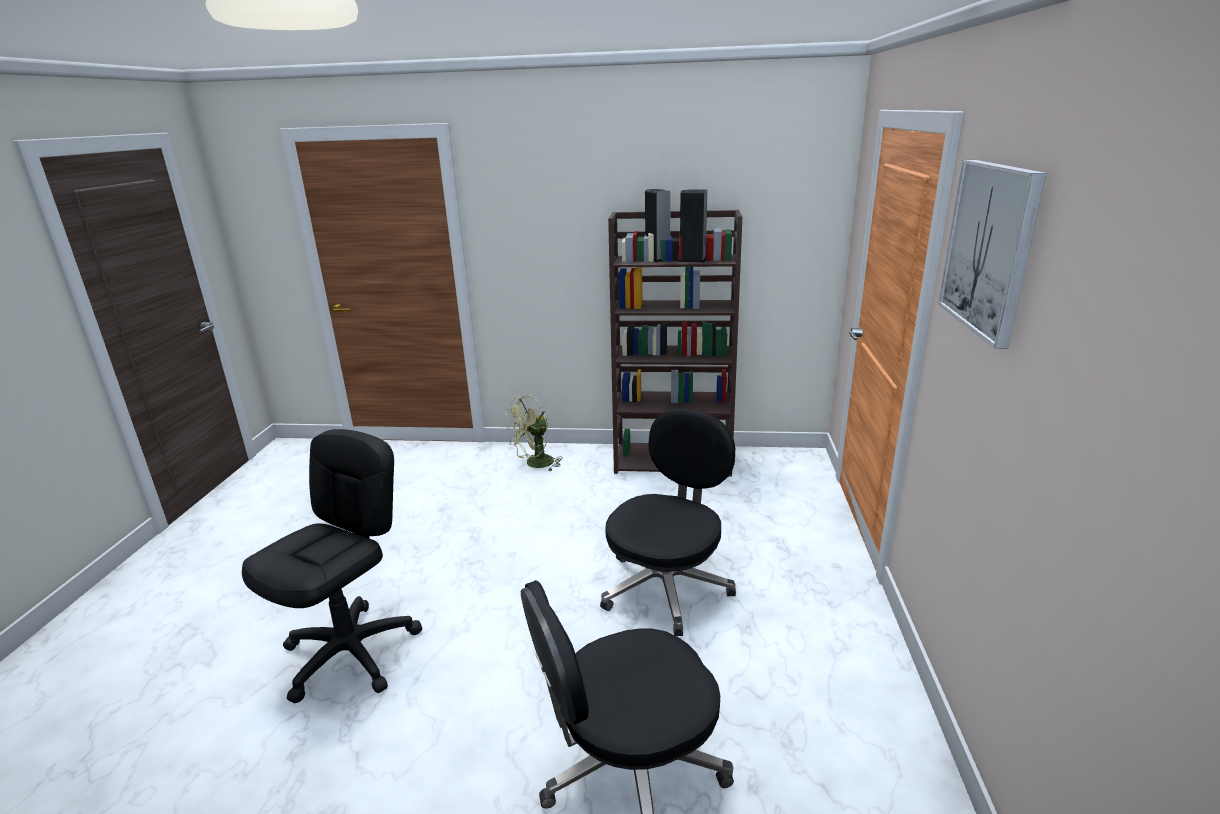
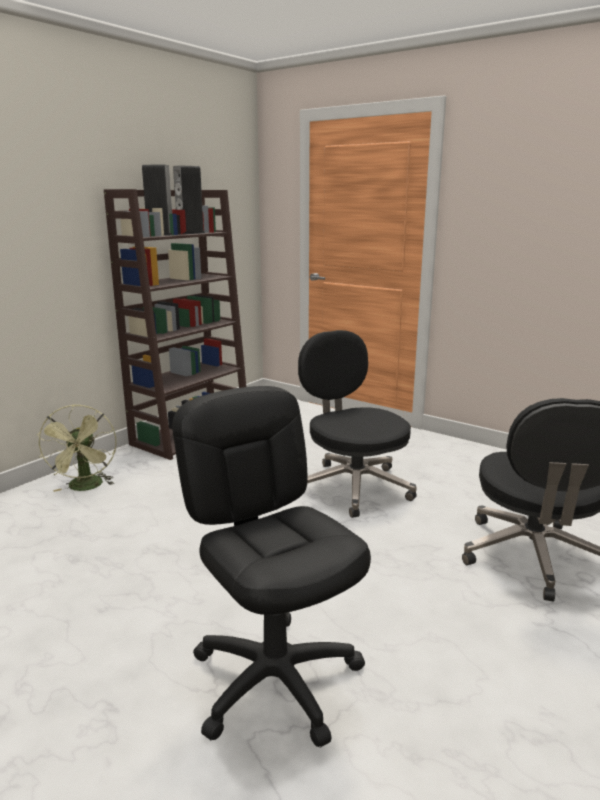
camera: 60 degrees left, 5 degrees down
picture [938,160,1047,349] -> none

